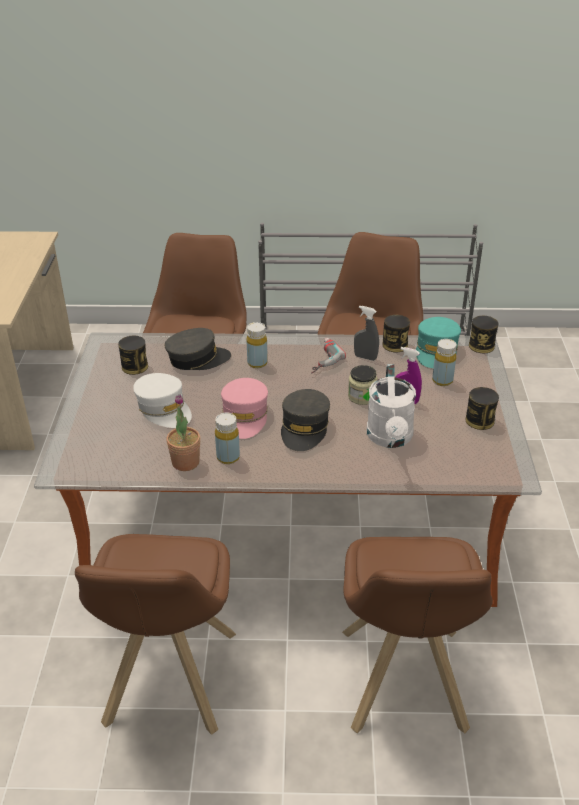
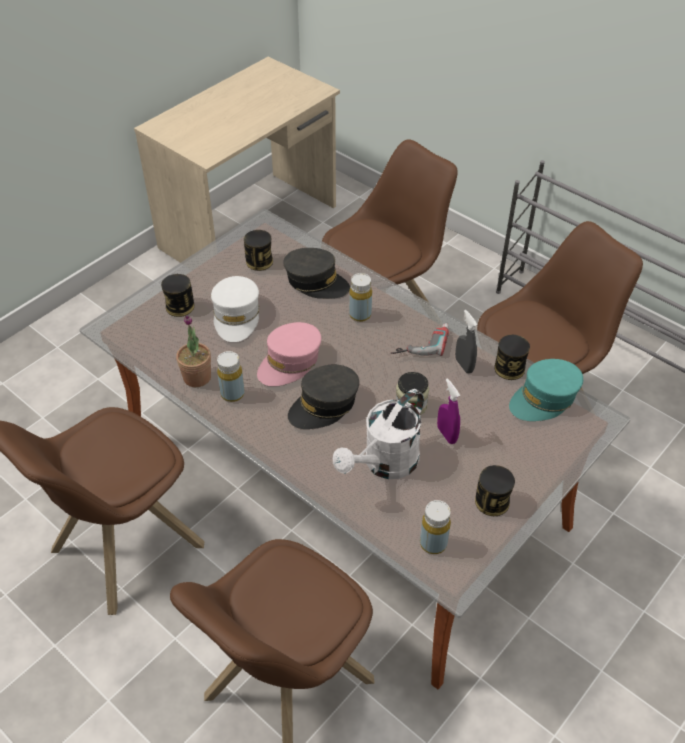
camera: 40 degrees right, 10 degrees up
yellow bottle [432,339,457,386] -> yellow bottle moved to [420,500,451,554]
can [469,316,498,353] -> can moved to [161,274,194,317]

